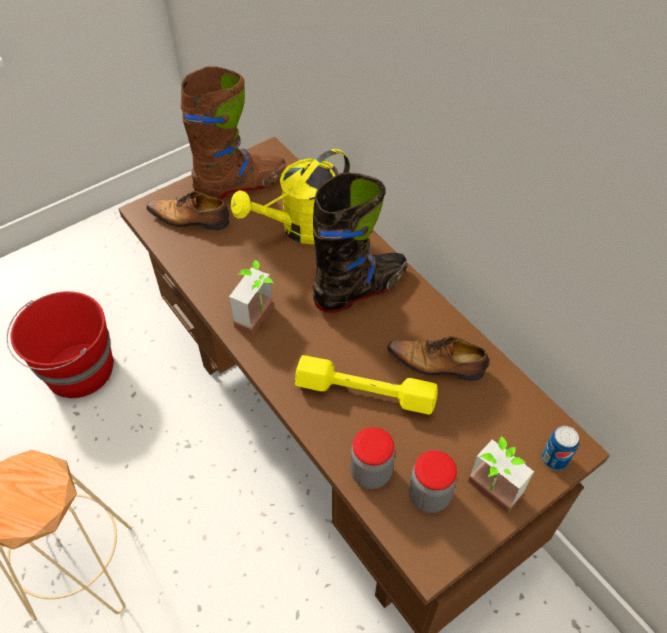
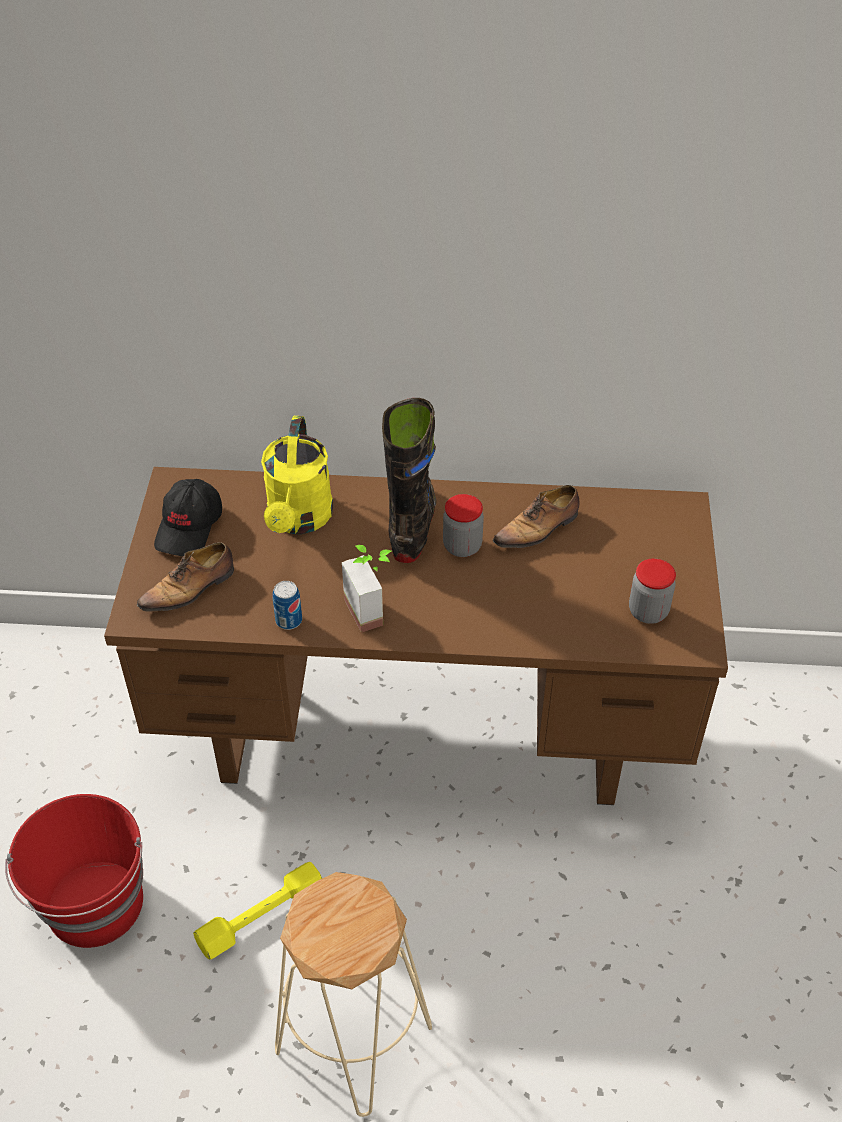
camera: 50 degrees left, 5 degrees down
brown boot [181,66,286,199] -> black cap [154,479,222,557]
yellow dumbbell [295,355,438,415] -> yellow dumbbell moved to [193,862,322,959]
jar [350,427,395,489] -> jar moved to [443,494,484,557]
potted plant [468,436,534,514] -> none
can [542,426,579,470] -> can moved to [273,581,302,630]

